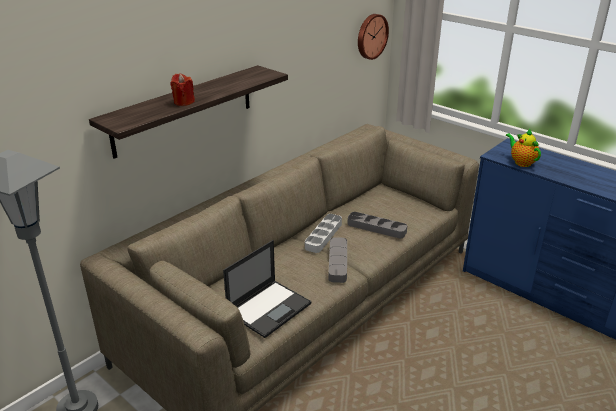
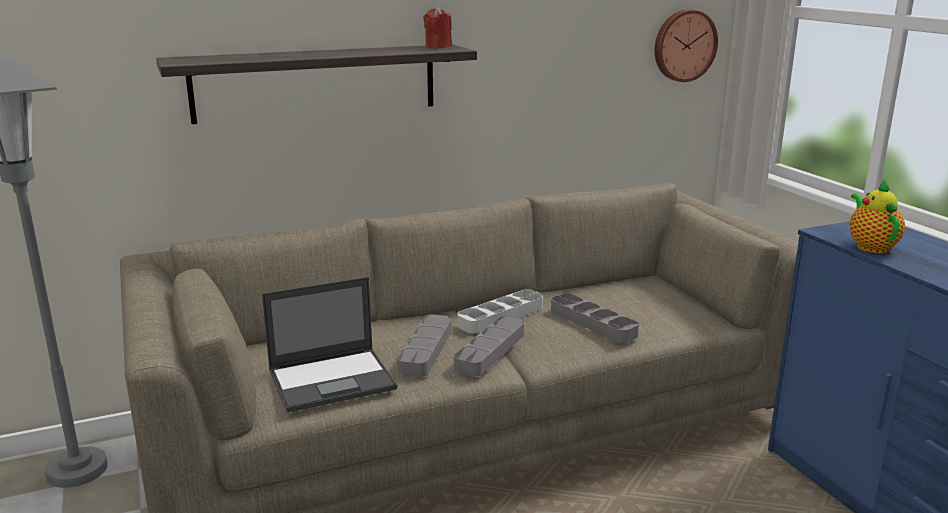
camera: 25 degrees right, 10 degrees down
red candle [170,73,195,106] -> red candle moved to [424,6,452,48]
none -> grey tray [397,315,452,377]

